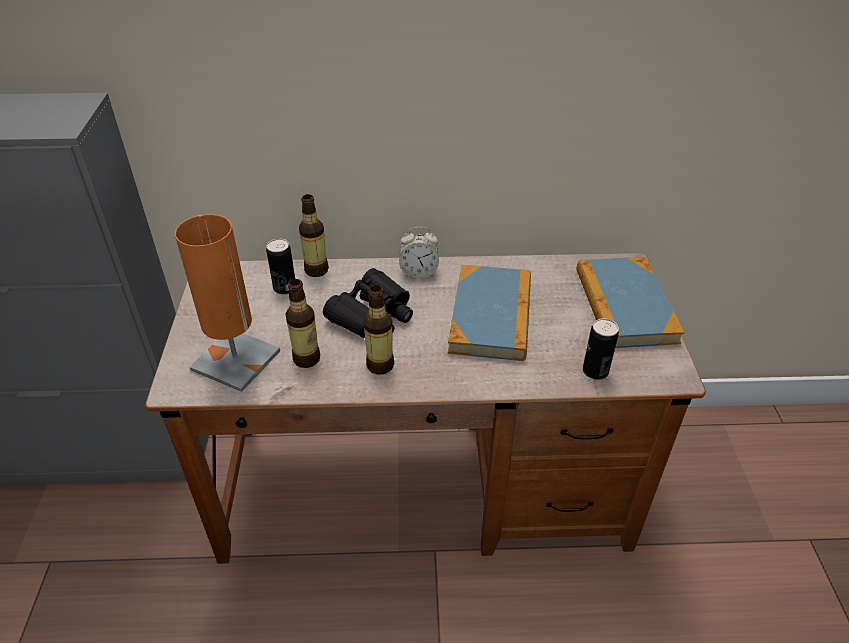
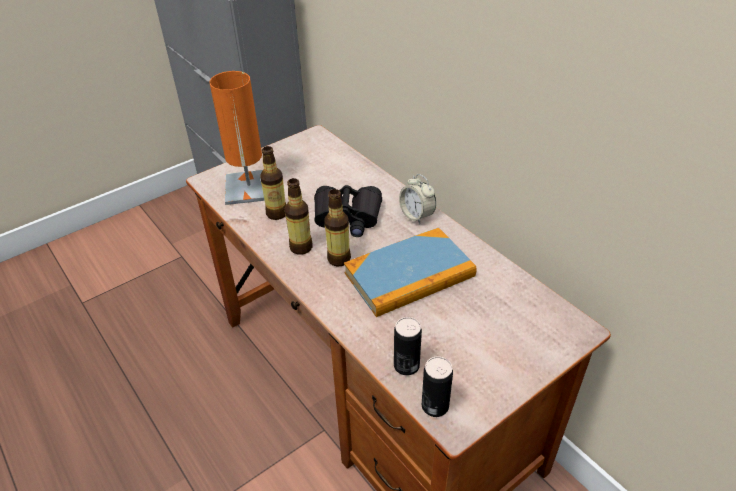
camera: 55 degrees right, 0 degrees up
can [266,238,295,294] -> can moved to [422,356,453,417]
bottle [299,194,329,277] -> bottle moved to [324,189,351,266]
book [577,257,685,348] -> none

